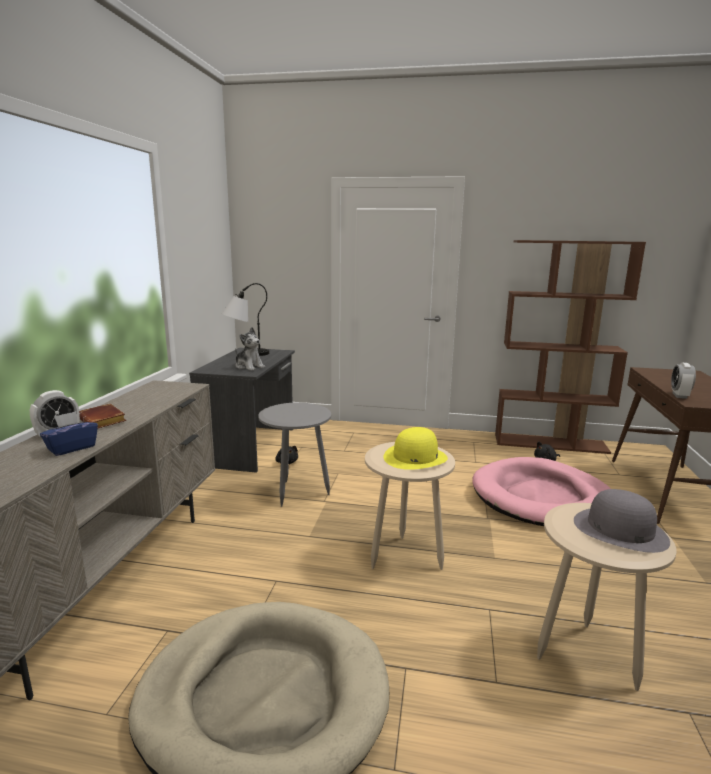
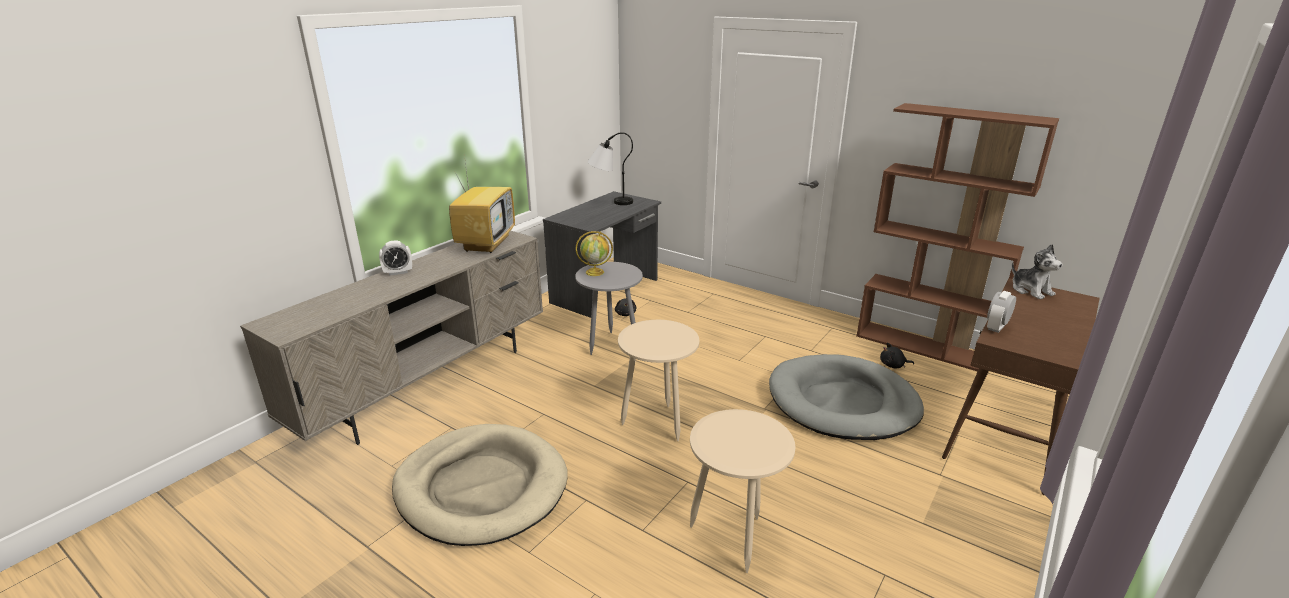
camera: 25 degrees right, 10 degrees up
blue tissue box [40,411,98,456] -> none
brown book [79,403,126,428] -> none
plush toy [235,327,265,371] -> plush toy moved to [1011,244,1063,299]
yellow hat [384,427,448,470] -> none
pink dog bed [472,457,611,526] -> grey dog bed [769,354,924,440]
grey hat [574,489,670,553] -> none
none -> television [449,155,515,253]
none -> globe [575,231,613,276]

